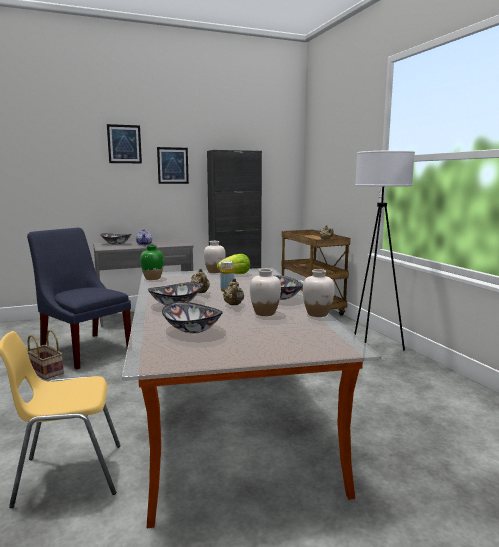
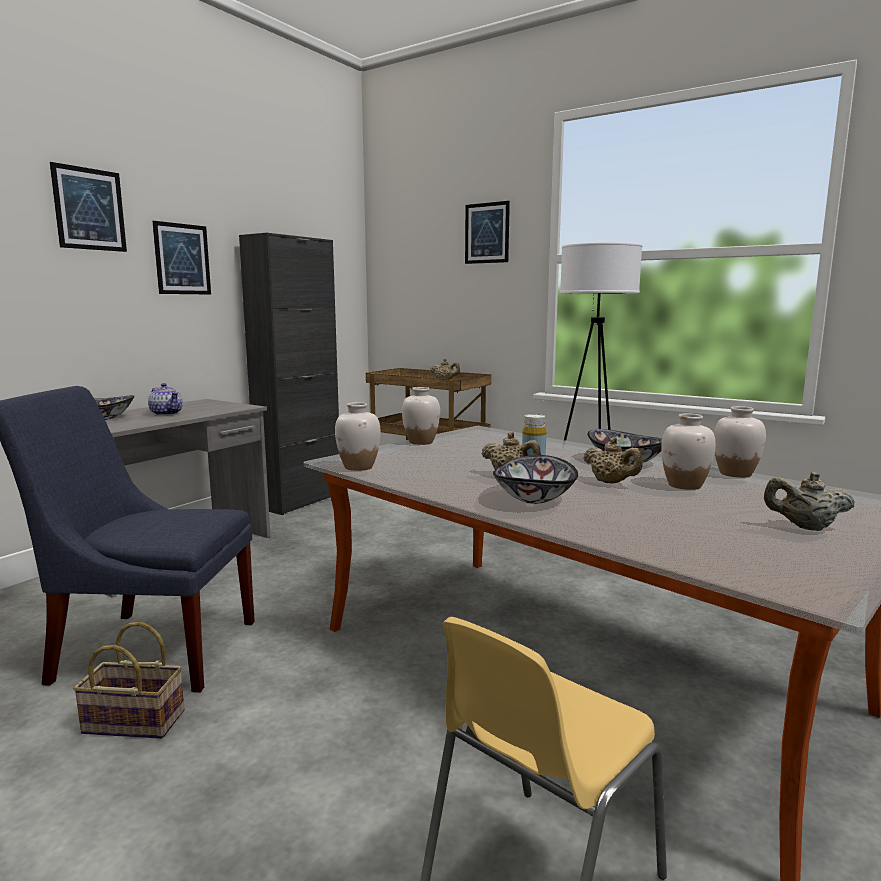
camera: 35 degrees left, 0 degrees up
green vase [140,245,164,280] -> white vase [335,402,381,471]
bowl [162,302,223,333] -> none
lettuce [217,254,250,274] -> none
none -> picture [465,201,510,264]
none -> beige teapot [764,472,855,531]

